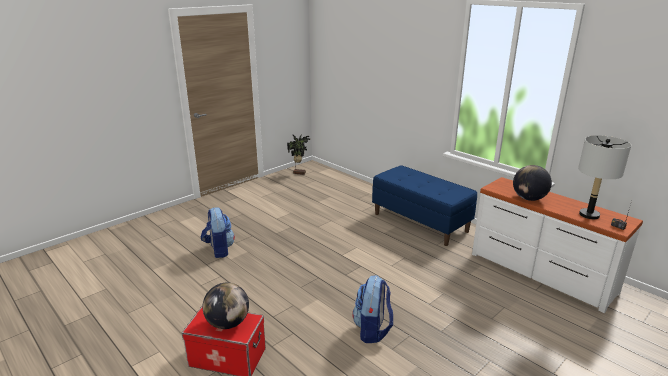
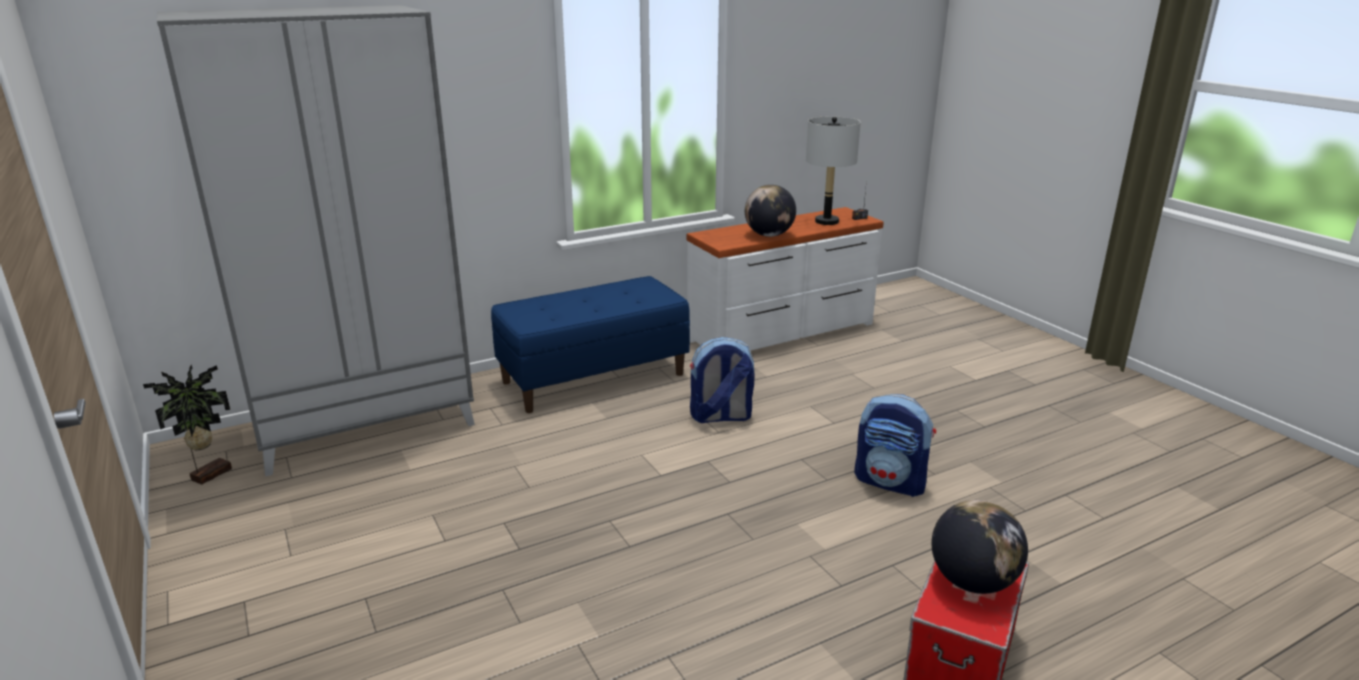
camera: 75 degrees left, 0 degrees up
backpack [201,207,235,258] -> backpack moved to [690,337,755,423]
none -> grey wardrobe [157,5,475,476]

